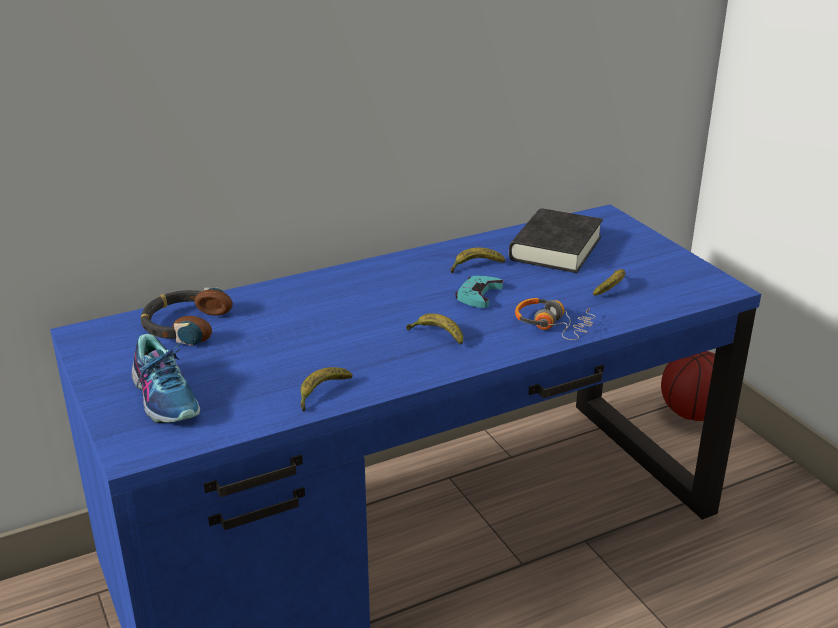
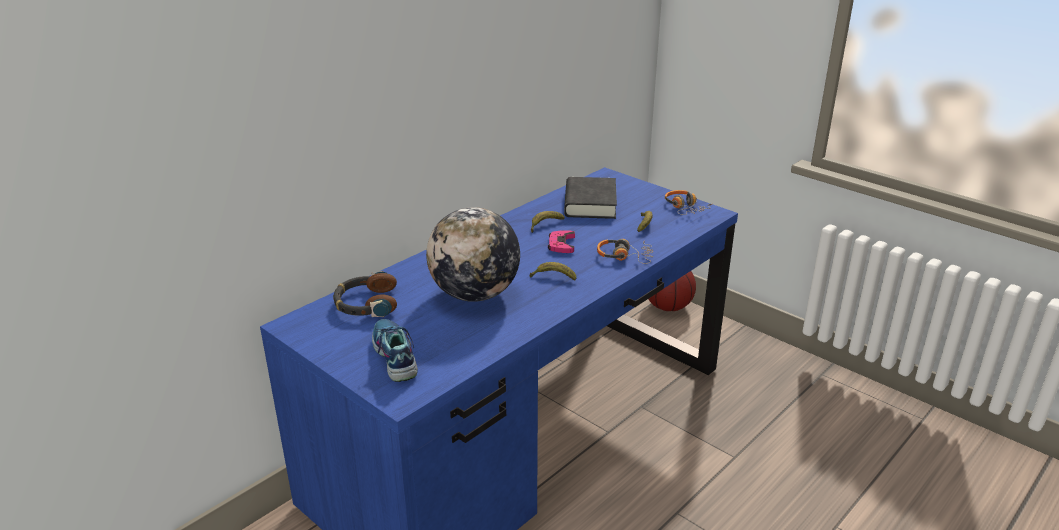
camera: 20 degrees left, 0 degrees up
shoe [132,334,200,423] -> shoe turned 150 degrees counterclockwise [370,319,418,382]
banana [300,367,353,412] -> none
turquoise game controller [455,276,503,308] -> pink game controller [548,230,575,253]
none -> globe [426,207,520,302]
none -> headphones [665,190,712,215]

